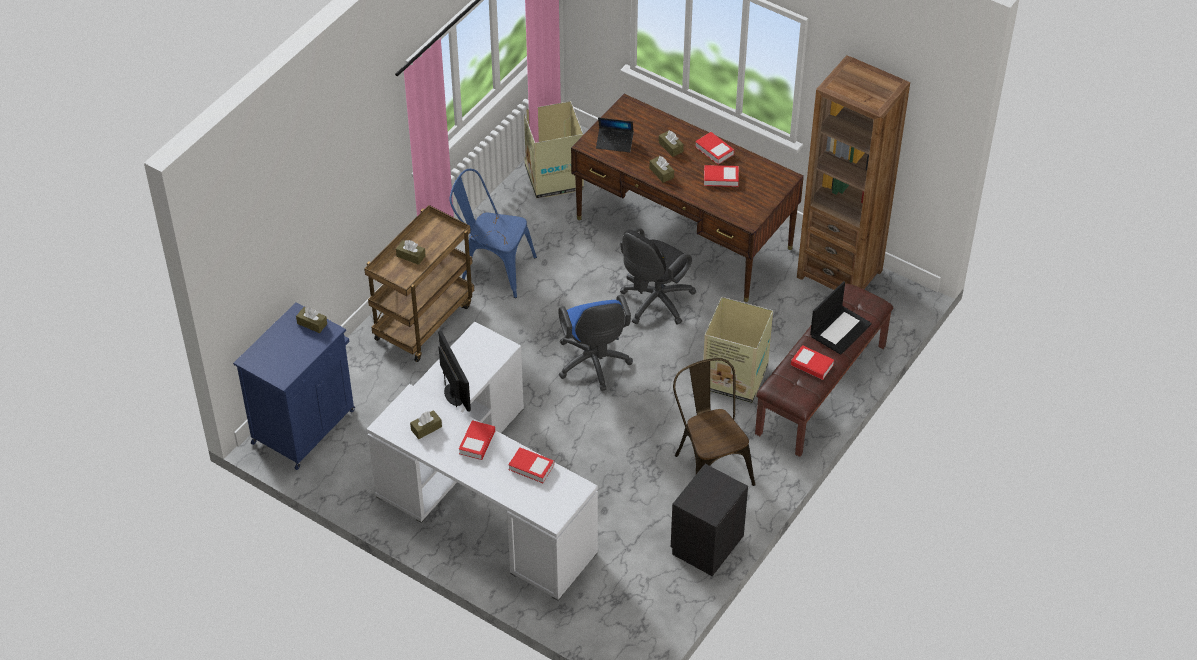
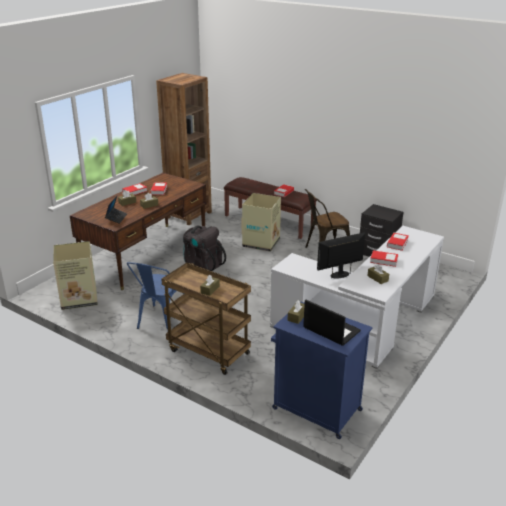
camera: 90 degrees left, 20 degrees down
blue office chair [558,295,633,391] -> none
black office chair [620,228,696,325] -> black backpack [183,226,226,271]
laptop [810,281,872,355] -> laptop moved to [303,300,361,346]

